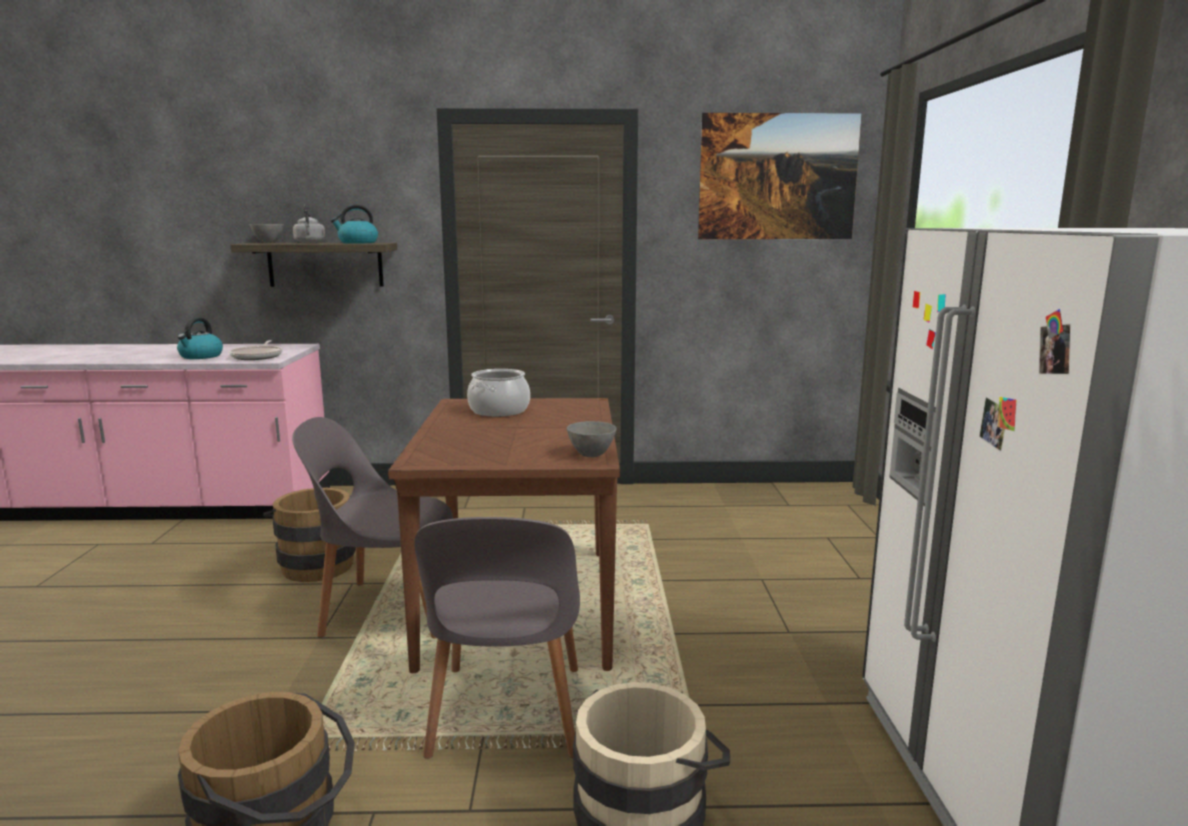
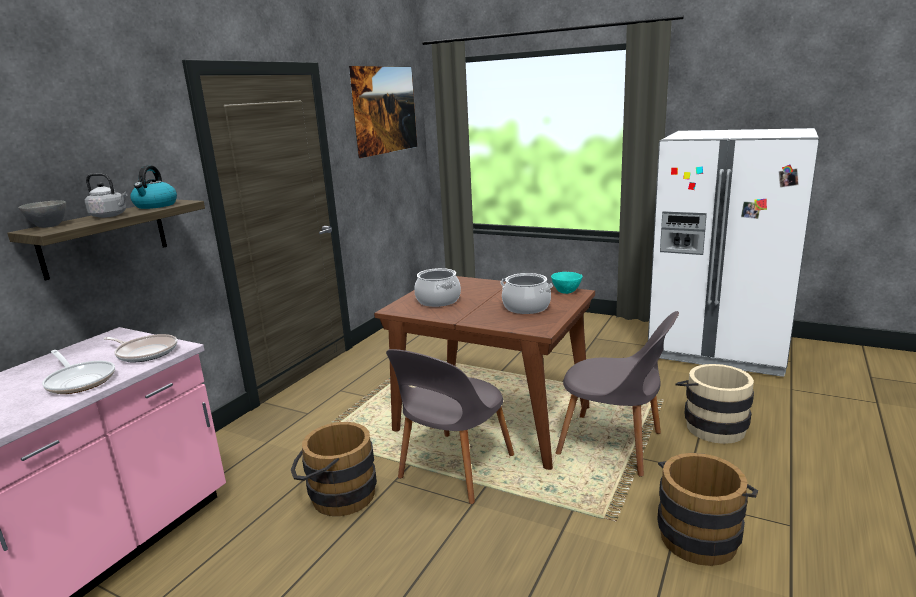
camera: 60 degrees left, 5 degrees up
kettle [177,317,223,359] -> frying pan [42,350,115,394]
grey bowl [567,421,616,457] -> turquoise bowl [551,272,583,294]
none -> cooking pot [500,273,553,314]

